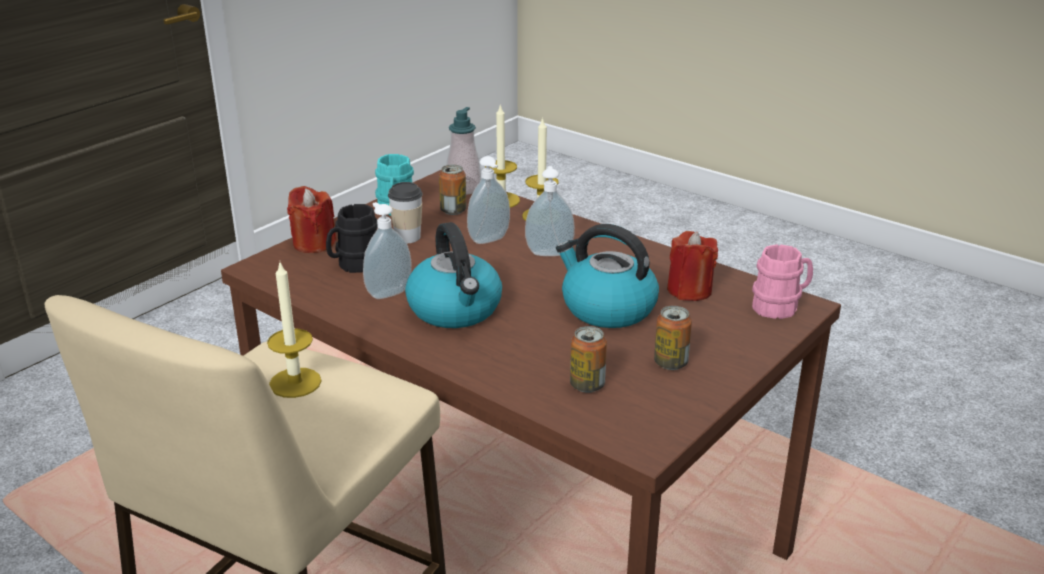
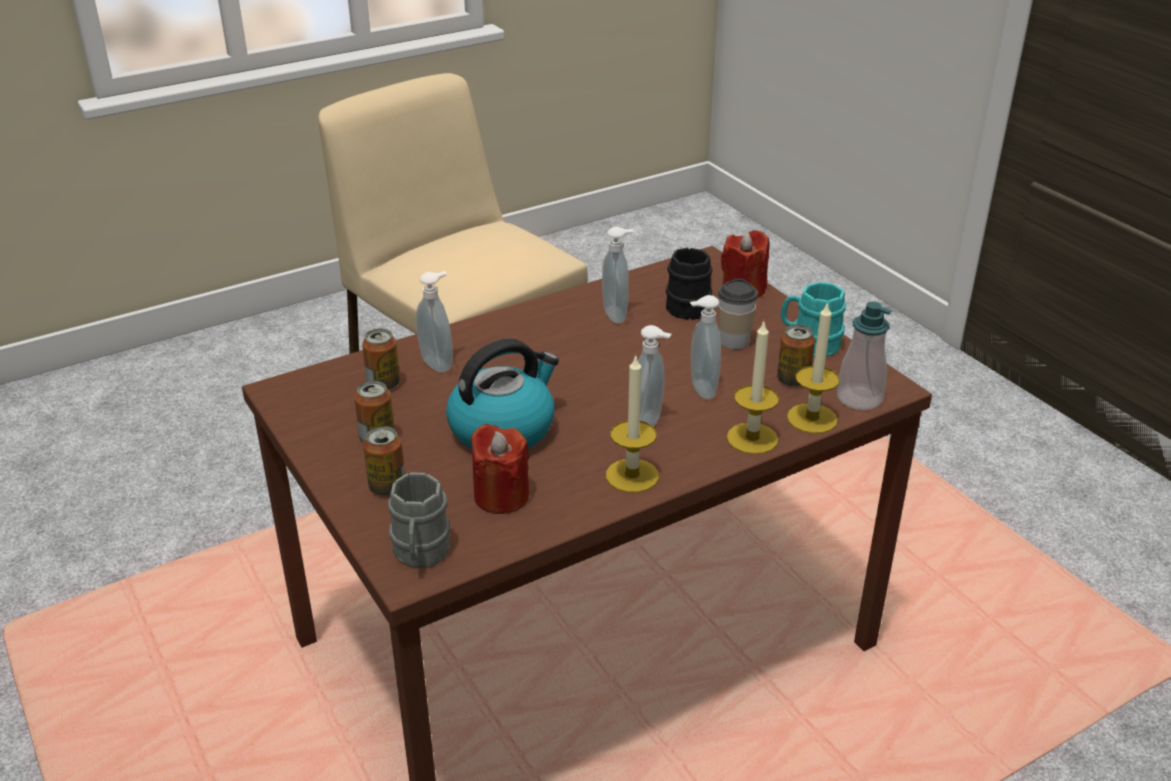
camera: 110 degrees right, 5 degrees up
candle [267,263,321,398] -> candle moved to [606,354,659,493]
kettle [405,222,502,328] -> none
pink mug [752,244,813,319] -> grey mug [388,472,450,568]
none -> can [363,426,405,496]
none -> soap dispenser [416,271,453,372]

